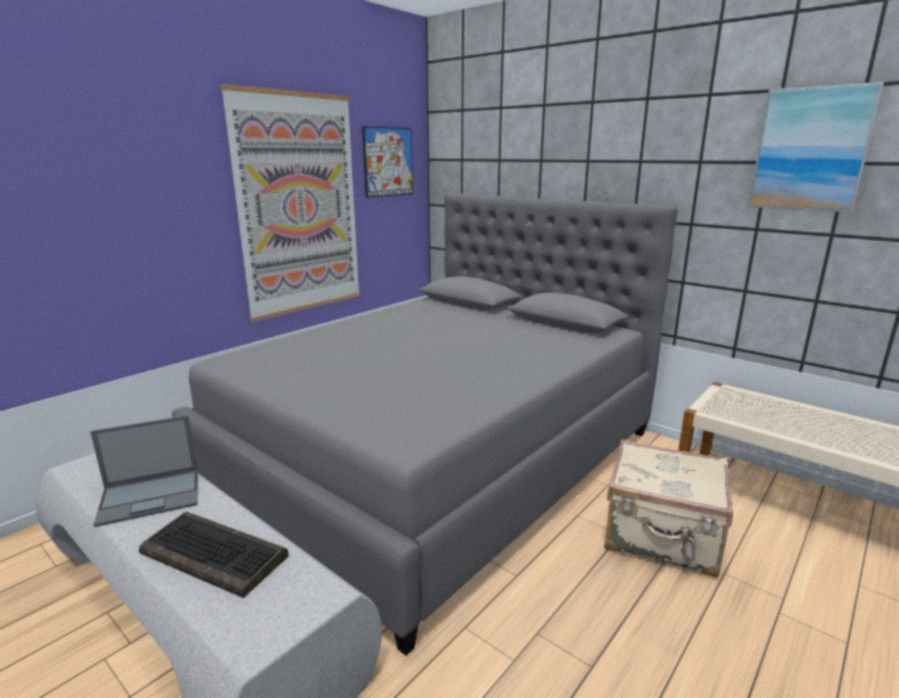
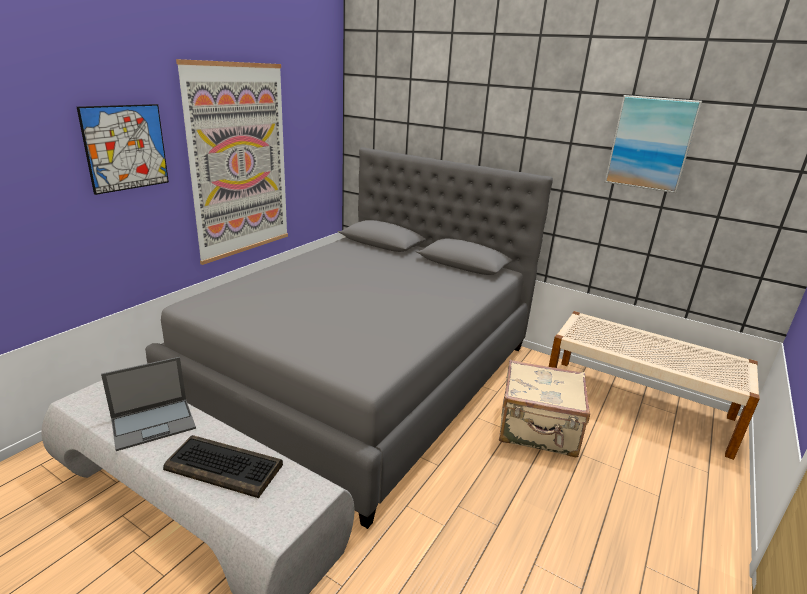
camera: 10 degrees left, 5 degrees up
picture [362,126,413,198] -> picture moved to [77,104,169,195]

